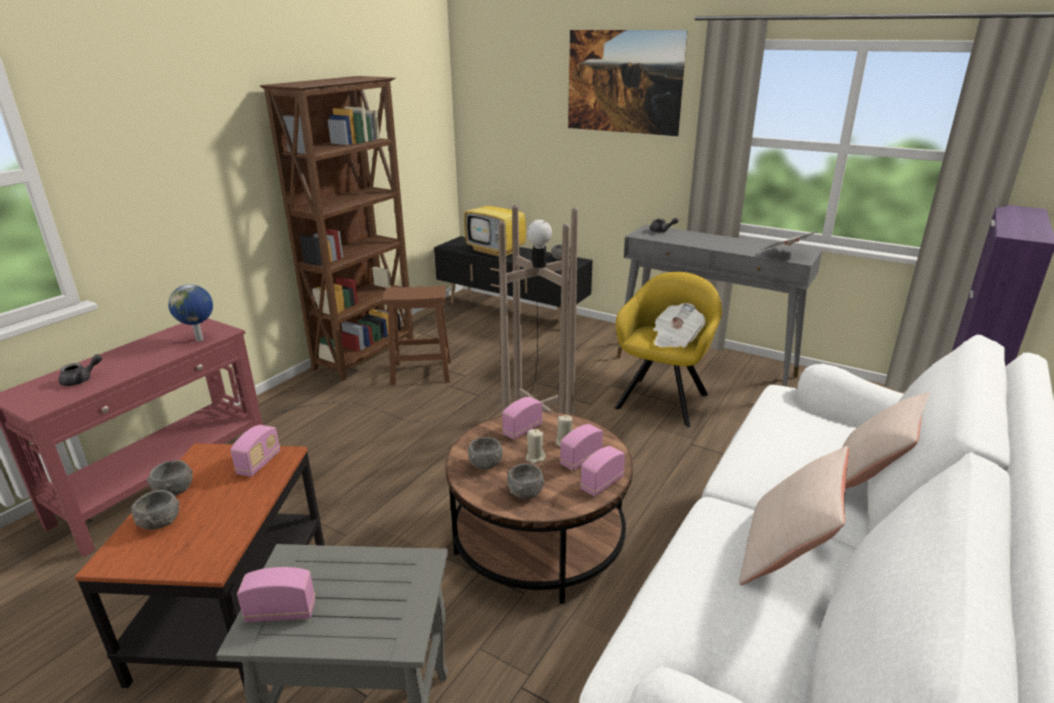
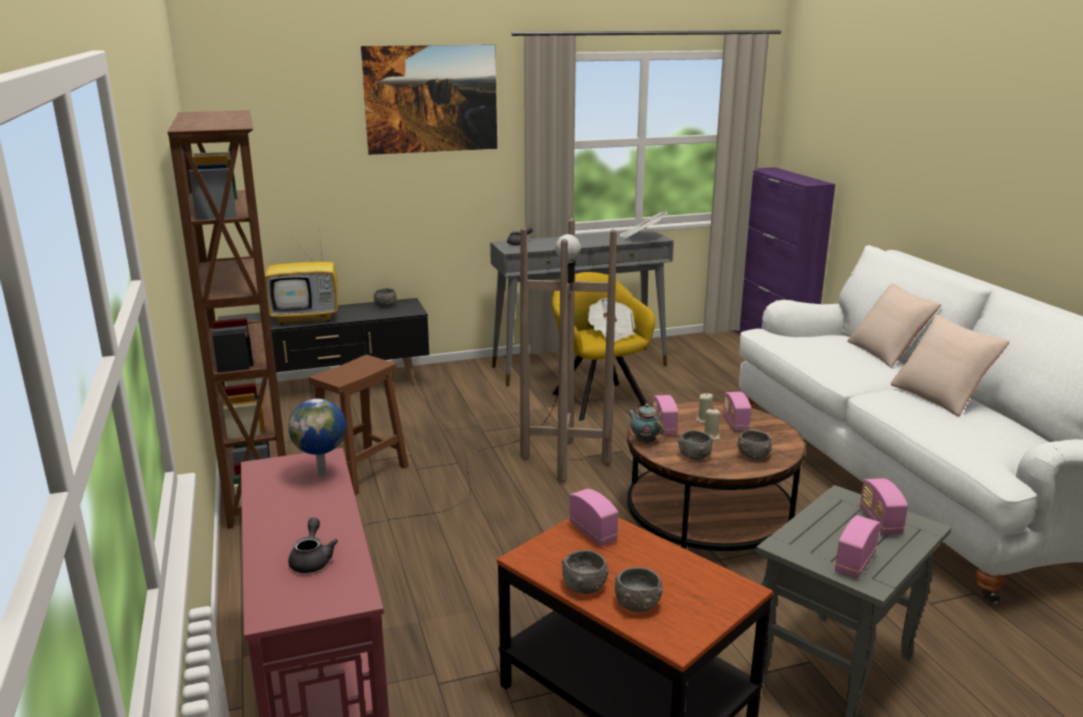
camera: 50 degrees left, 5 degrees down
radio [580,446,625,497] -> radio moved to [860,478,908,535]
none -> teapot [628,404,664,444]

